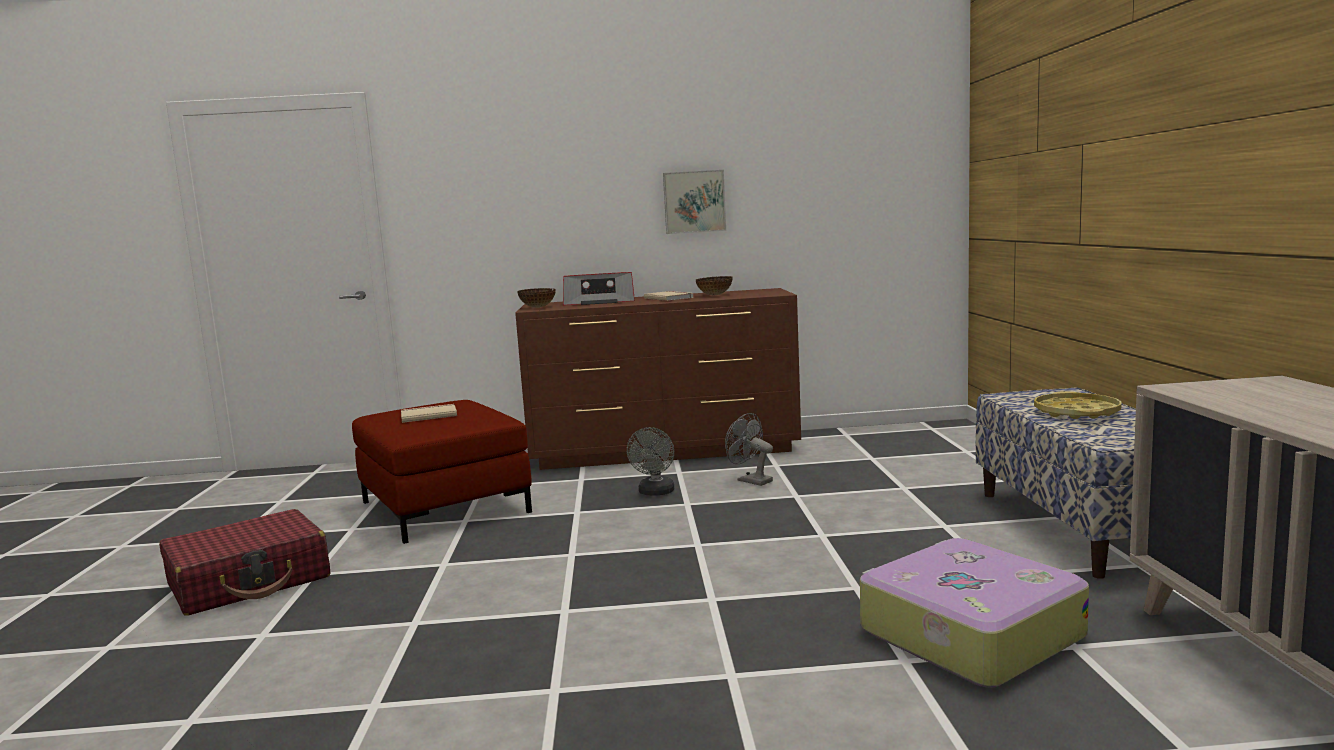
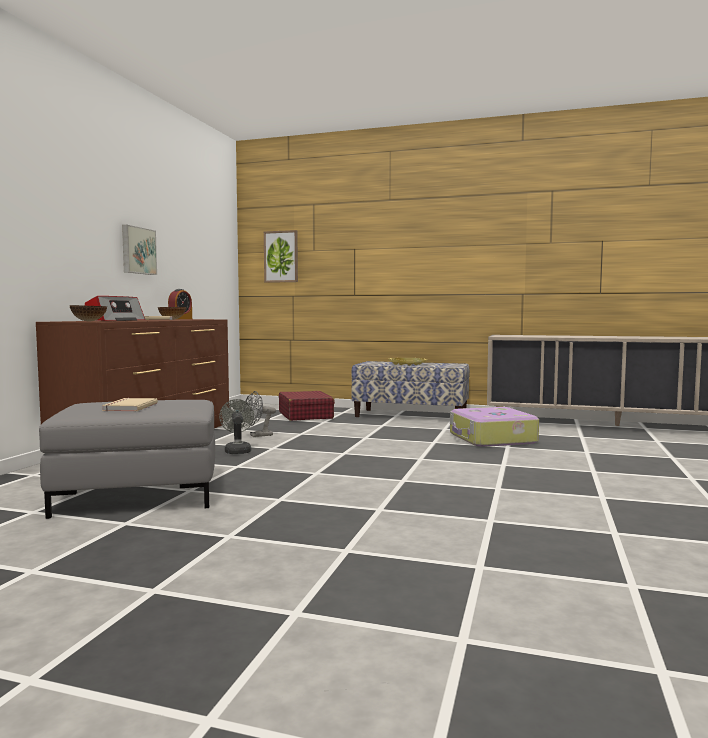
camera: 70 degrees left, 5 degrees down
red suitcase [159,509,331,616] -> red suitcase moved to [279,391,335,421]
red ottoman [352,400,532,544] -> grey ottoman [39,400,215,519]
grey fan [627,427,674,496] -> grey fan turned 135 degrees counterclockwise [219,399,254,454]
none -> alarm clock [168,289,192,319]
none -> picture [264,230,298,283]

